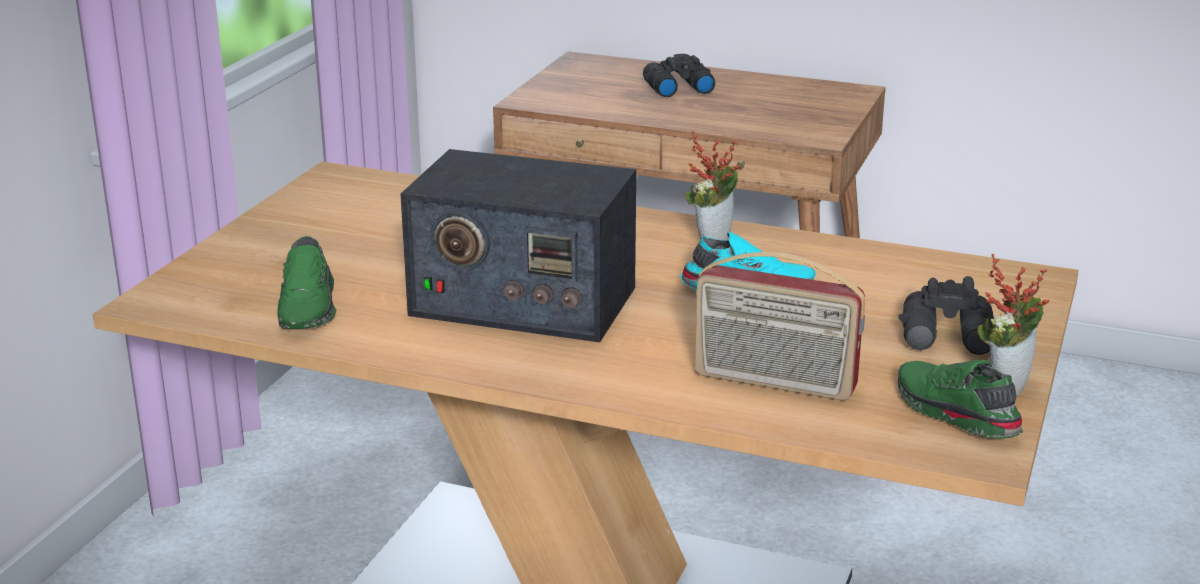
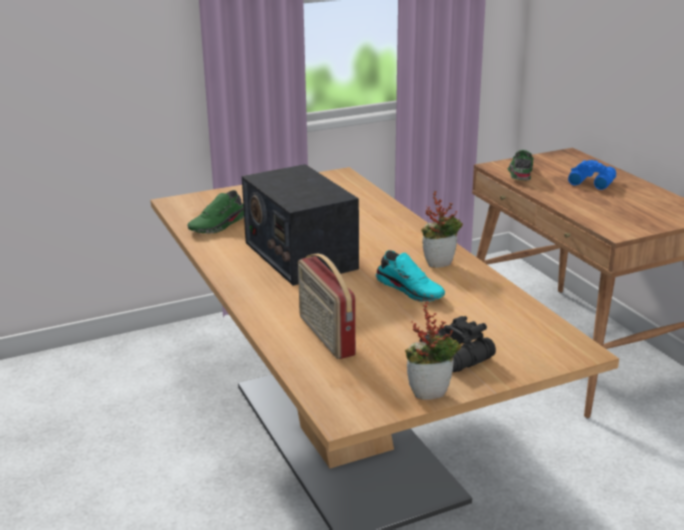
camera: 45 degrees right, 0 degrees up
black binoculars [643,54,715,97] -> blue binoculars [568,160,616,190]
green shoe [898,360,1023,439] -> green shoe moved to [508,150,533,180]

